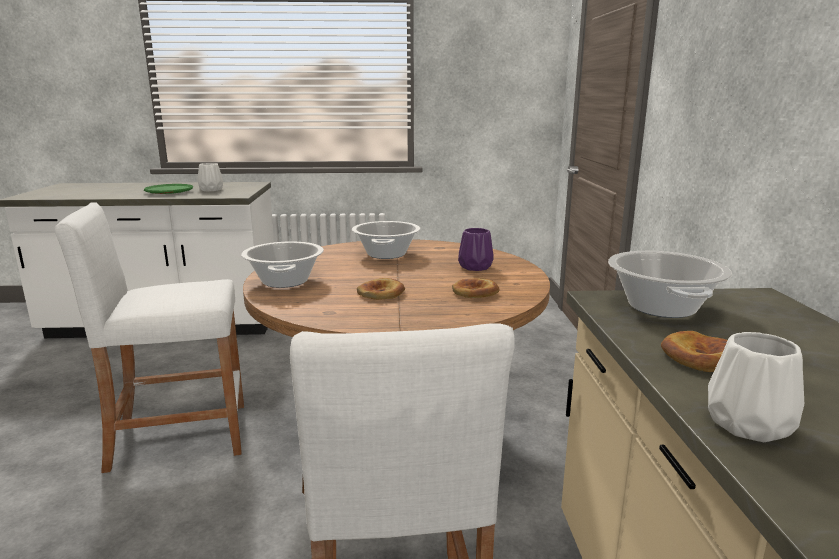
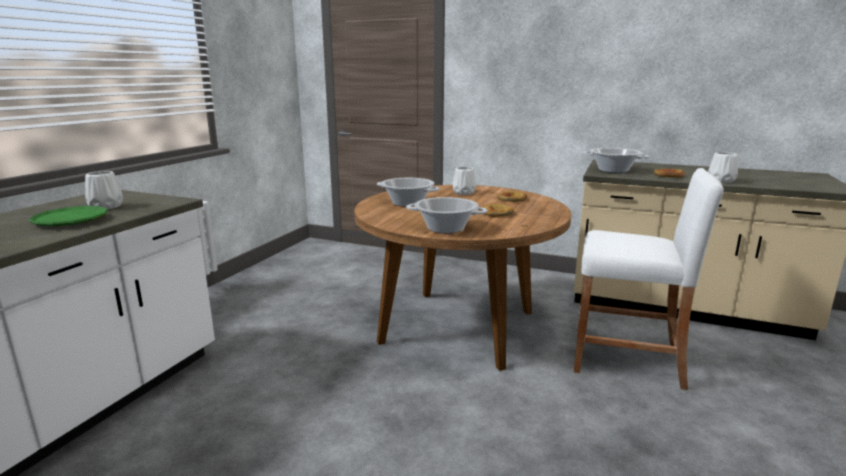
camera: 65 degrees left, 0 degrees up
white stool [55,203,244,473] -> none
purple vase [458,228,493,271] -> white vase [453,167,476,195]

